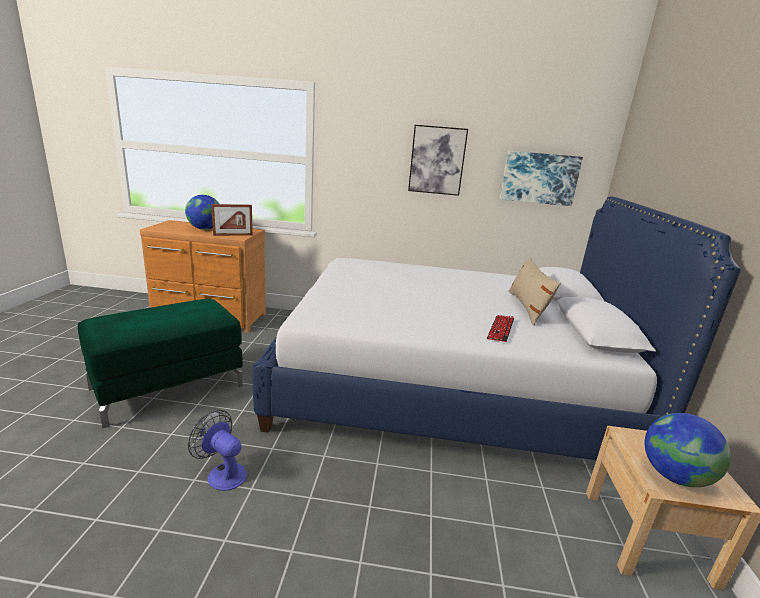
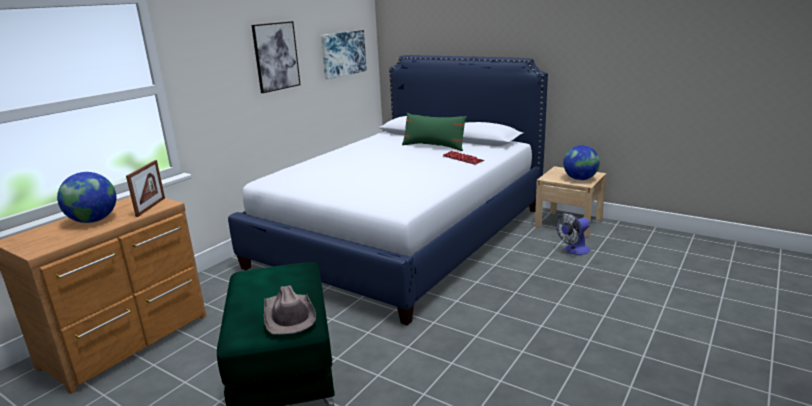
camera: 60 degrees left, 0 degrees up
fan [188,410,247,491] -> fan moved to [556,212,590,255]
beige pillow [508,257,561,325] -> green pillow [402,113,467,151]
none -> brown hat [264,285,316,335]

